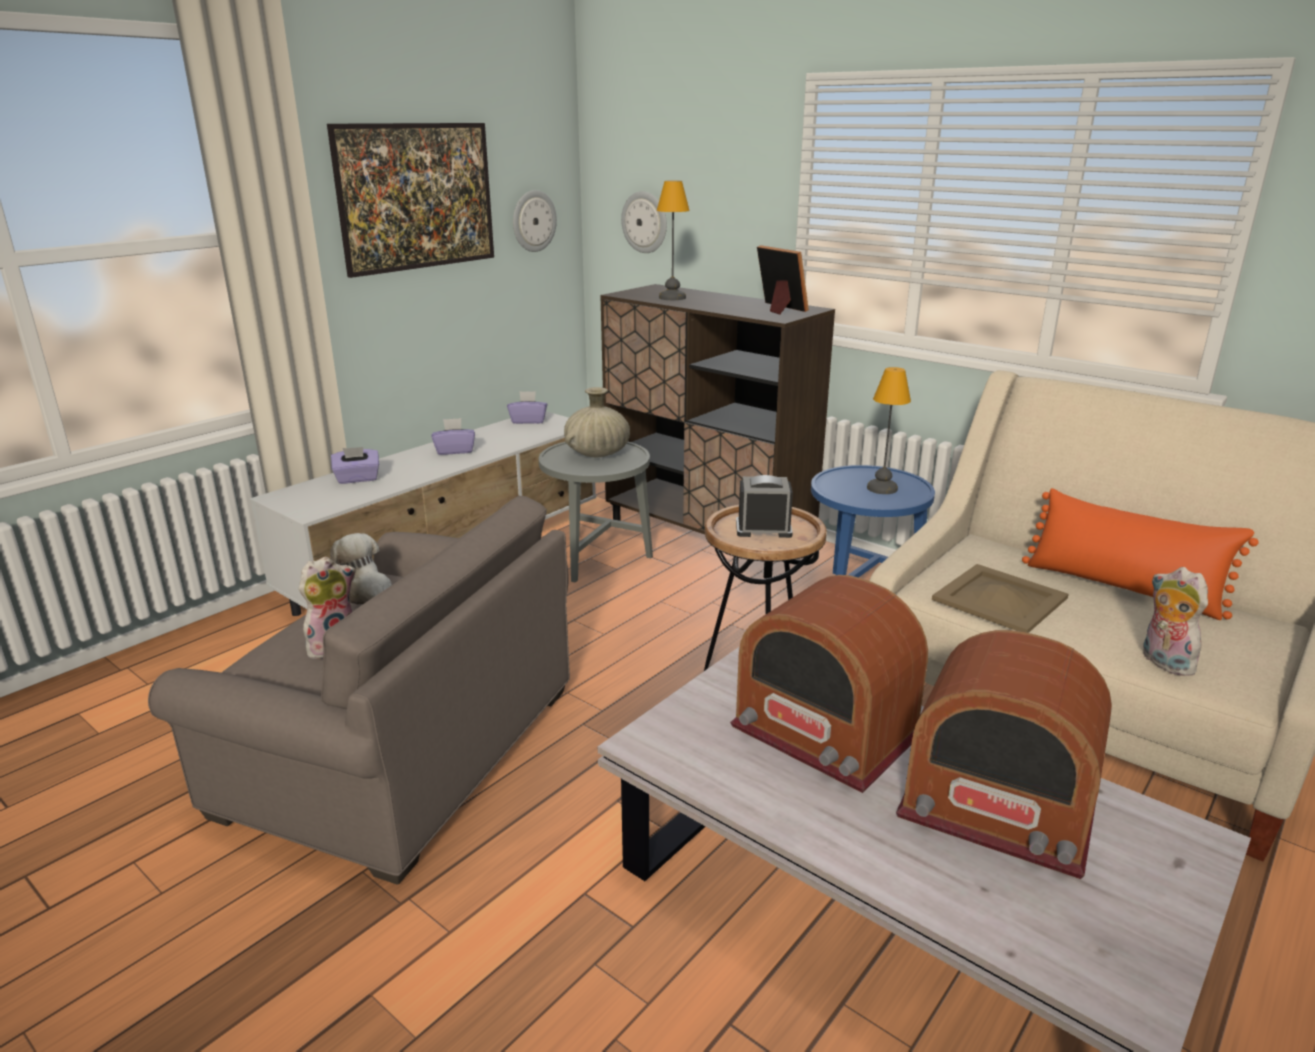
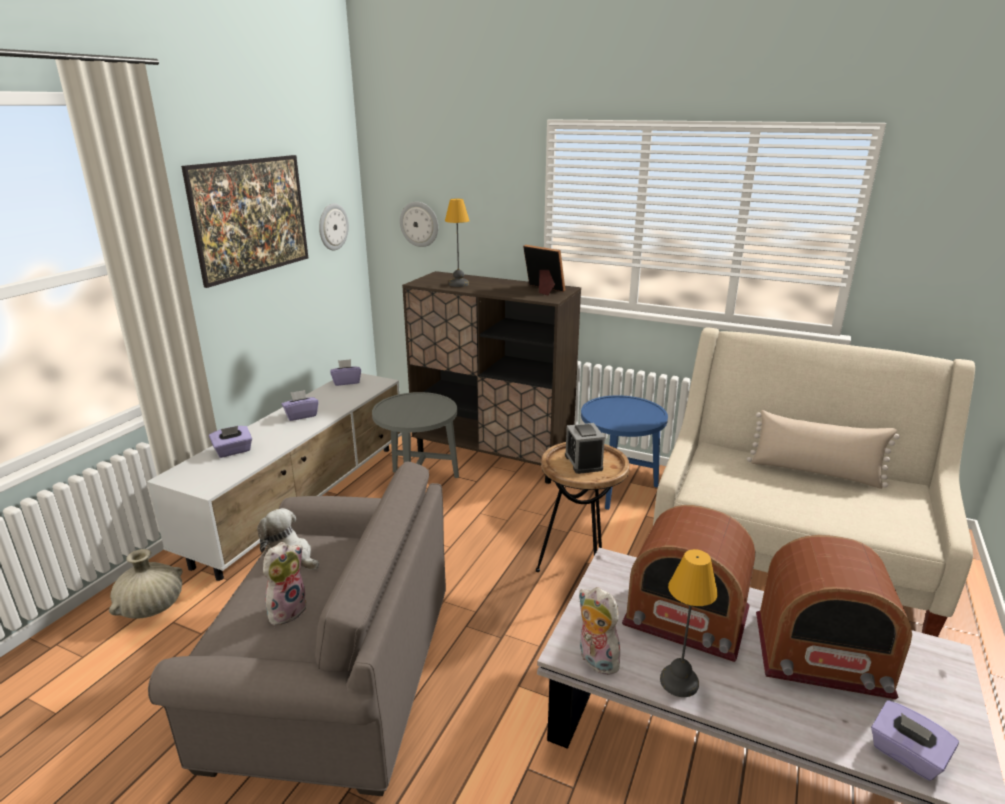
camera: 15 degrees left, 0 degrees up
beige vase [564,387,630,457] -> beige vase moved to [109,549,183,619]
alarm clock [736,475,793,538] -> alarm clock turned 90 degrees counterclockwise [565,423,605,474]
table lamp [867,367,911,494] -> table lamp moved to [660,549,718,697]
beige tray [932,564,1069,633] -> none
orange pillow [1022,488,1259,620] -> beige pillow [747,410,900,489]
plush toy [1143,567,1208,676] -> plush toy moved to [578,587,620,675]
none -> purple tissue box [871,700,959,781]

